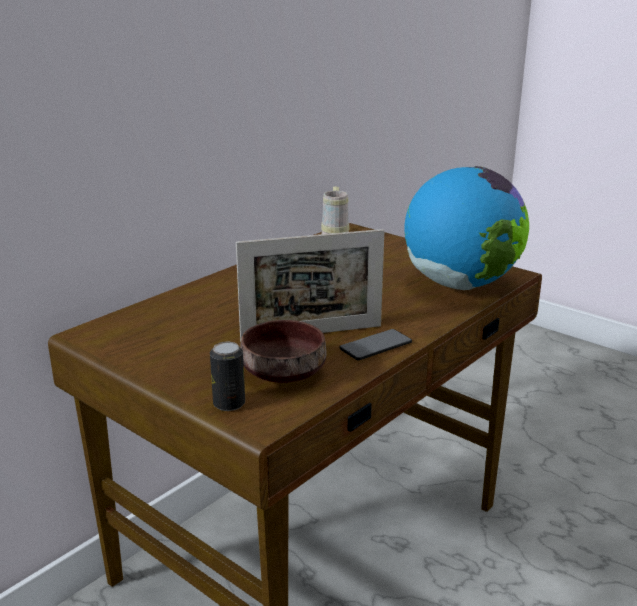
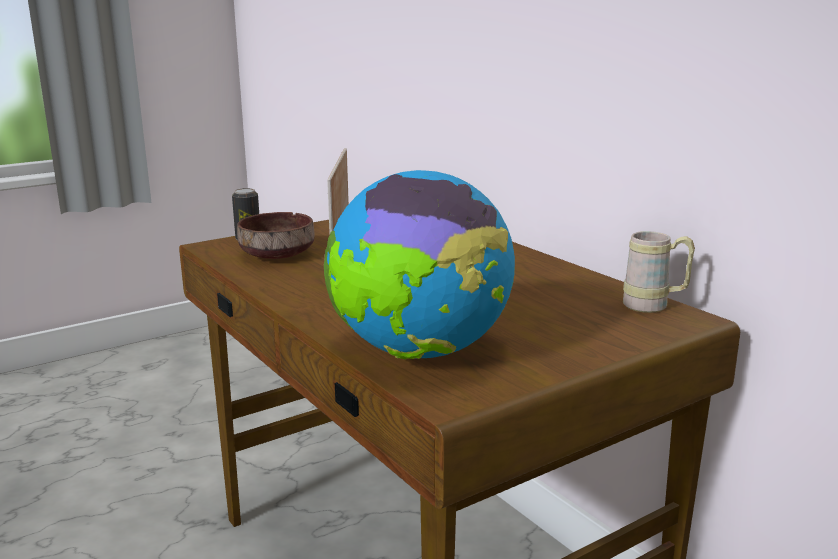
camera: 105 degrees right, 5 degrees down
phone [339,329,412,360] -> none

